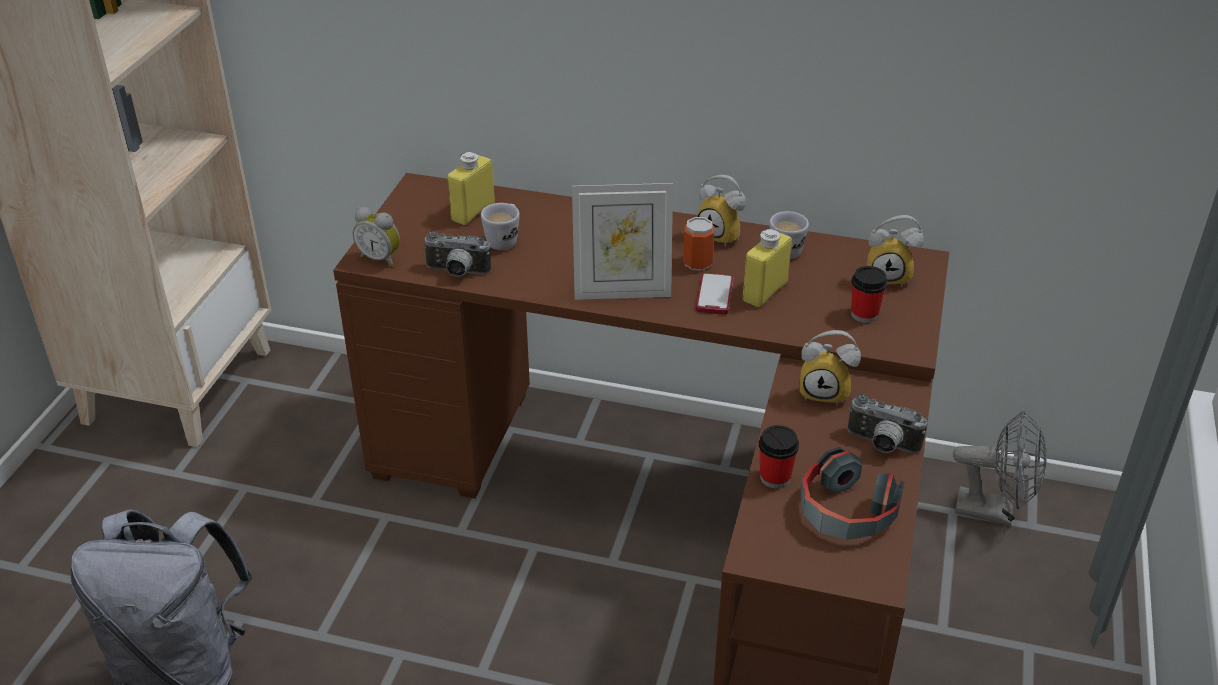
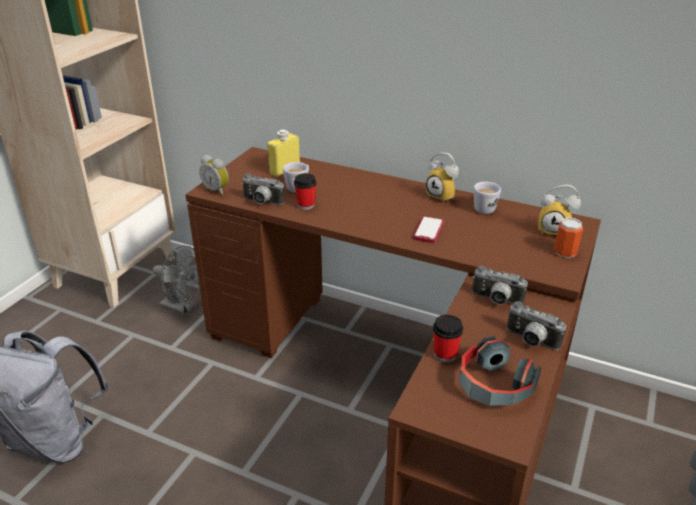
camera: 10 degrees right, 5 degrees down
picture frame [572,183,673,300] -> none
can [683,217,715,271] -> can moved to [554,217,583,258]
yellow bottle [743,229,792,307] -> none
alarm clock [800,330,861,406] -> camera [472,265,528,305]
cup [851,266,888,323] -> cup moved to [294,173,317,210]
grey fan [953,410,1046,526] -> grey fan moved to [153,246,200,316]

